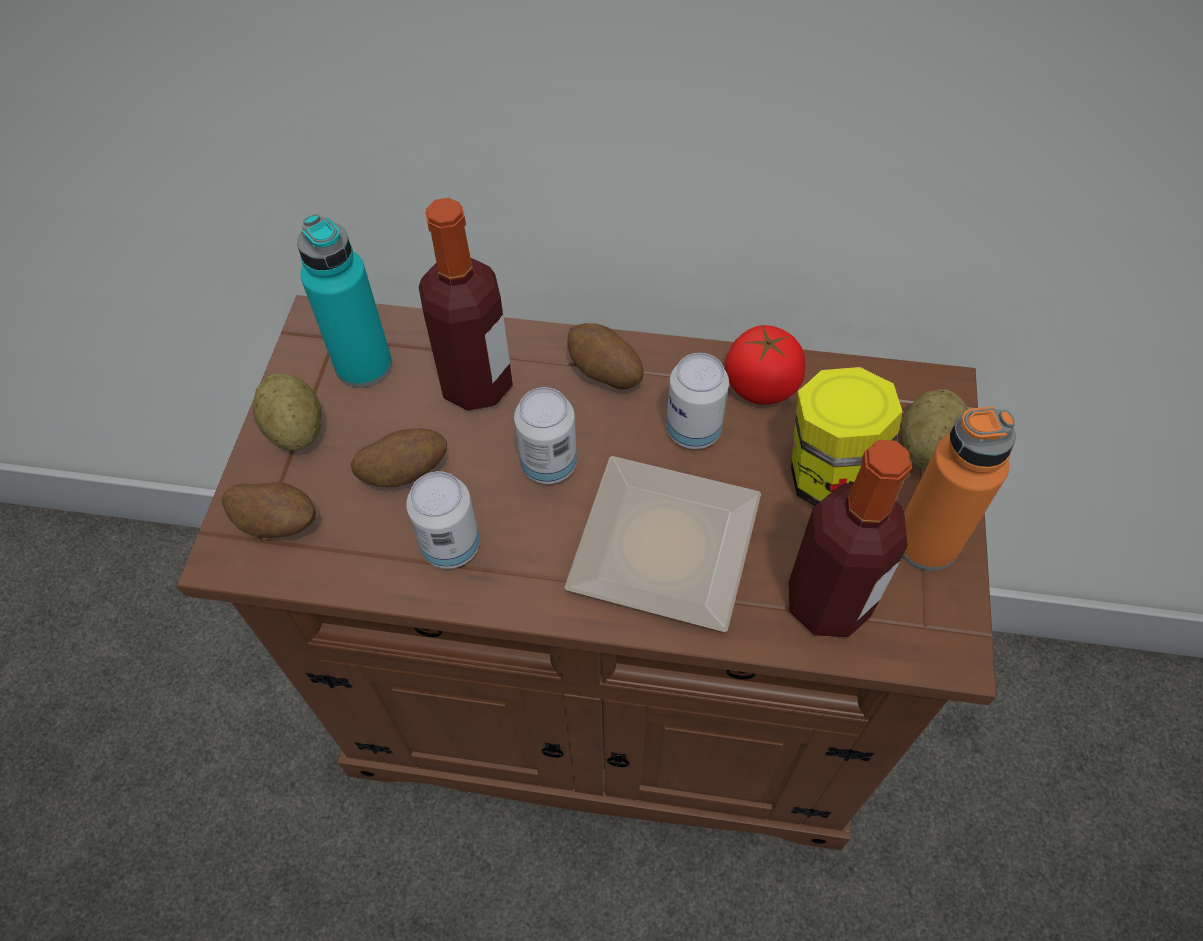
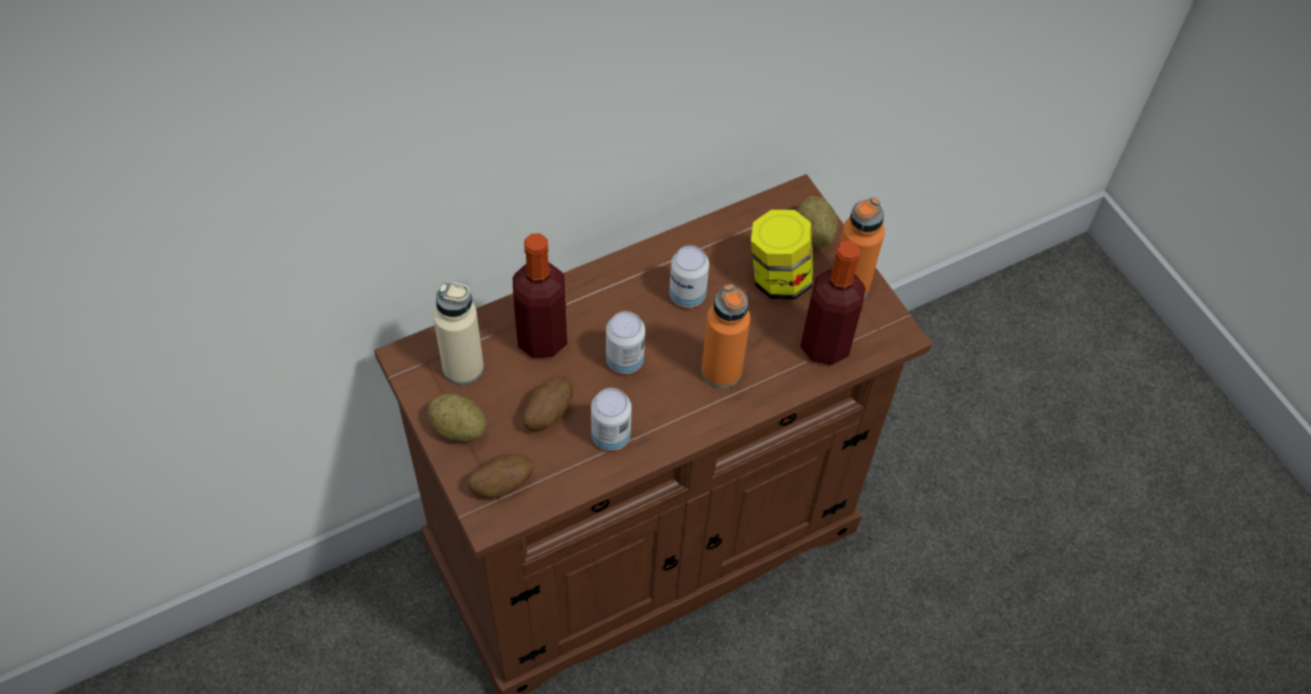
camera: 40 degrees left, 0 degrees up
turquoise bottle [297,214,392,388] -> beige bottle [433,282,484,385]
plate [564,456,761,632] -> orange bottle [701,284,750,388]
potato [567,323,644,390] -> none
tomato [725,325,806,405] -> none

